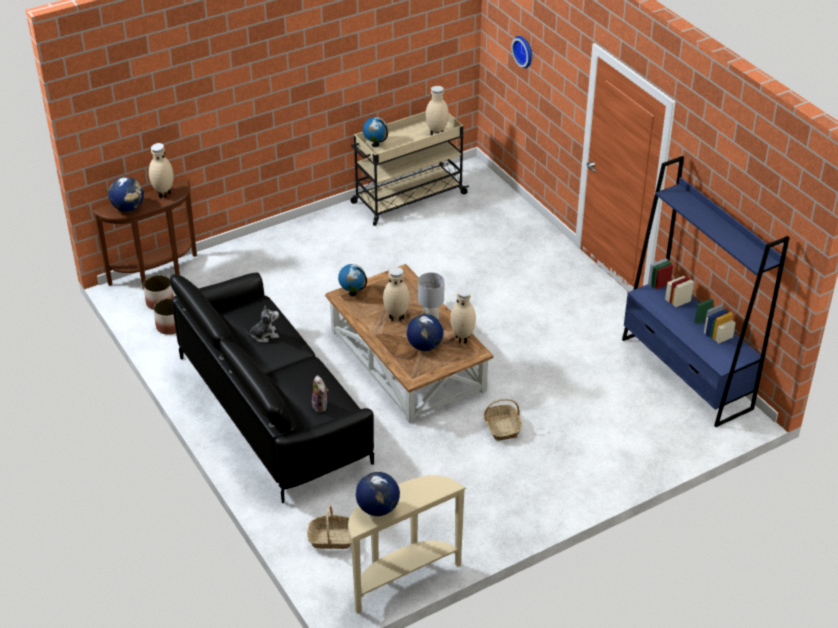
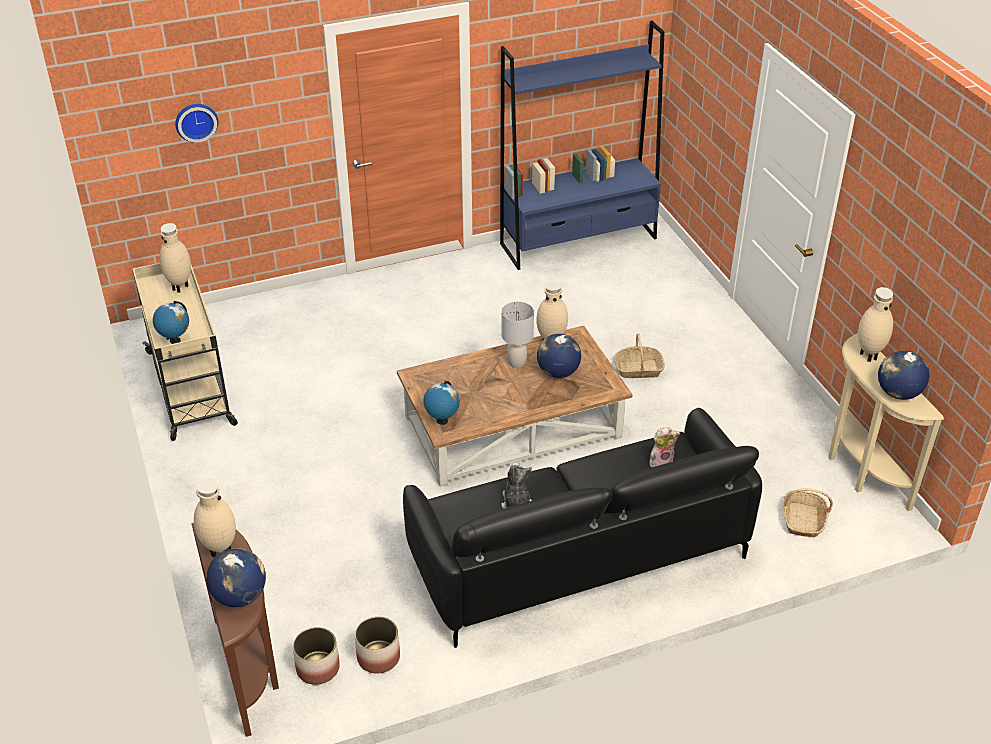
camera: 80 degrees left, 0 degrees up
beige vase [383,267,410,322] -> beige vase moved to [858,287,893,362]

